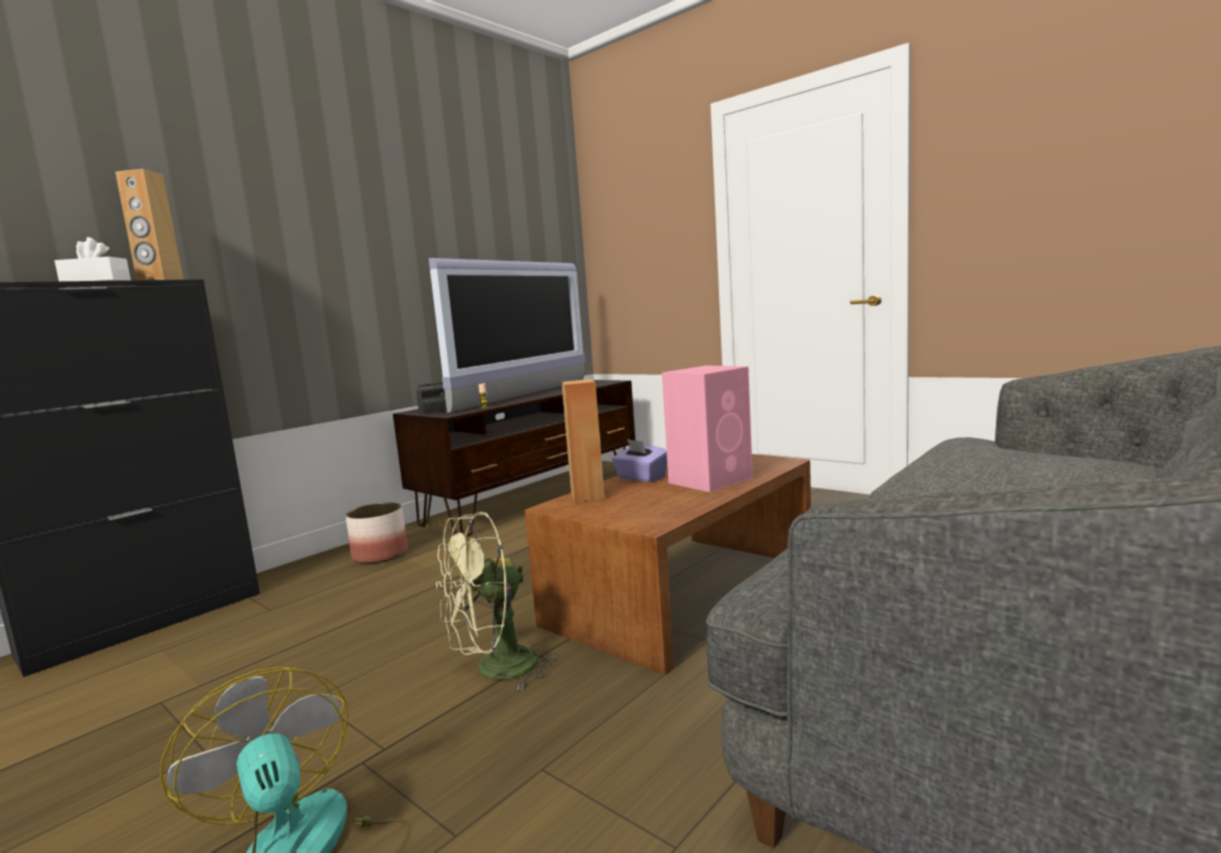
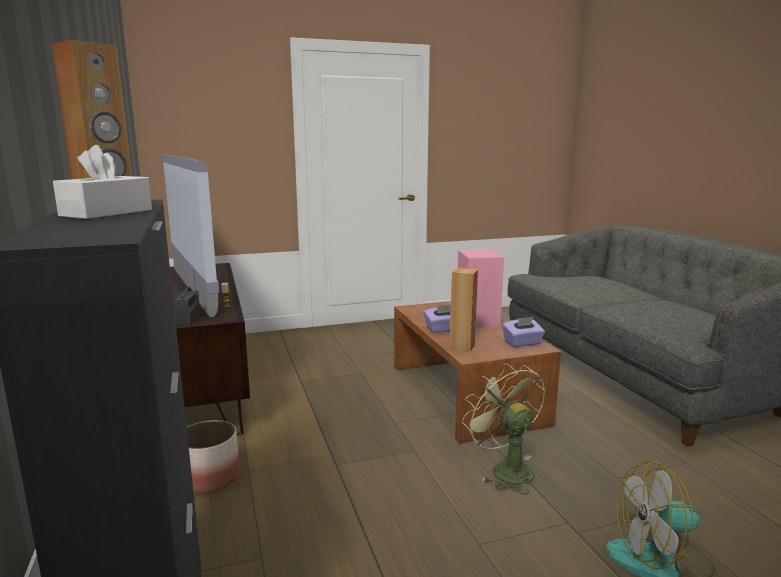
camera: 60 degrees left, 5 degrees up
green fan [436,511,559,690] -> green fan turned 150 degrees clockwise [462,363,545,494]
none -> purple tissue box [502,317,545,347]

